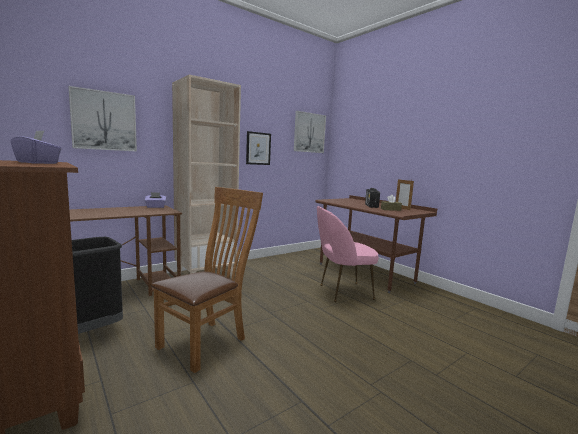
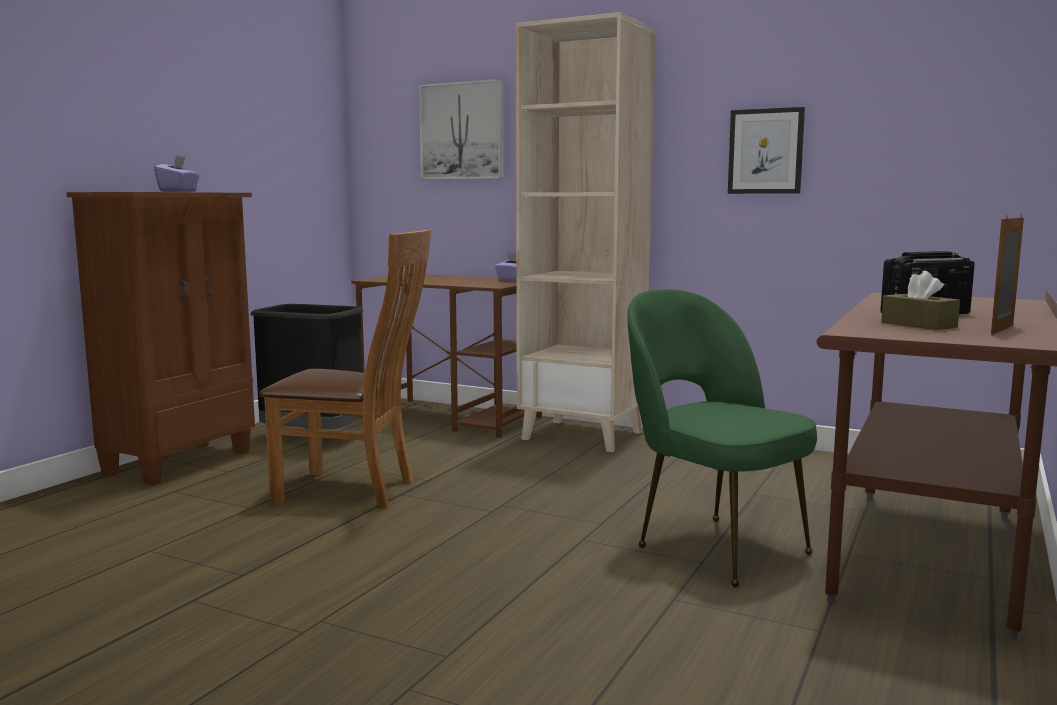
camera: 65 degrees right, 0 degrees up
picture [294,111,326,153] -> none
pink chair [317,206,379,302] -> green chair [627,289,817,587]

